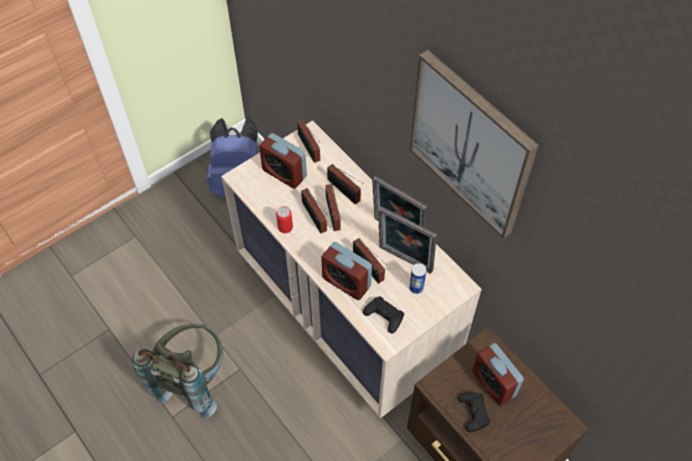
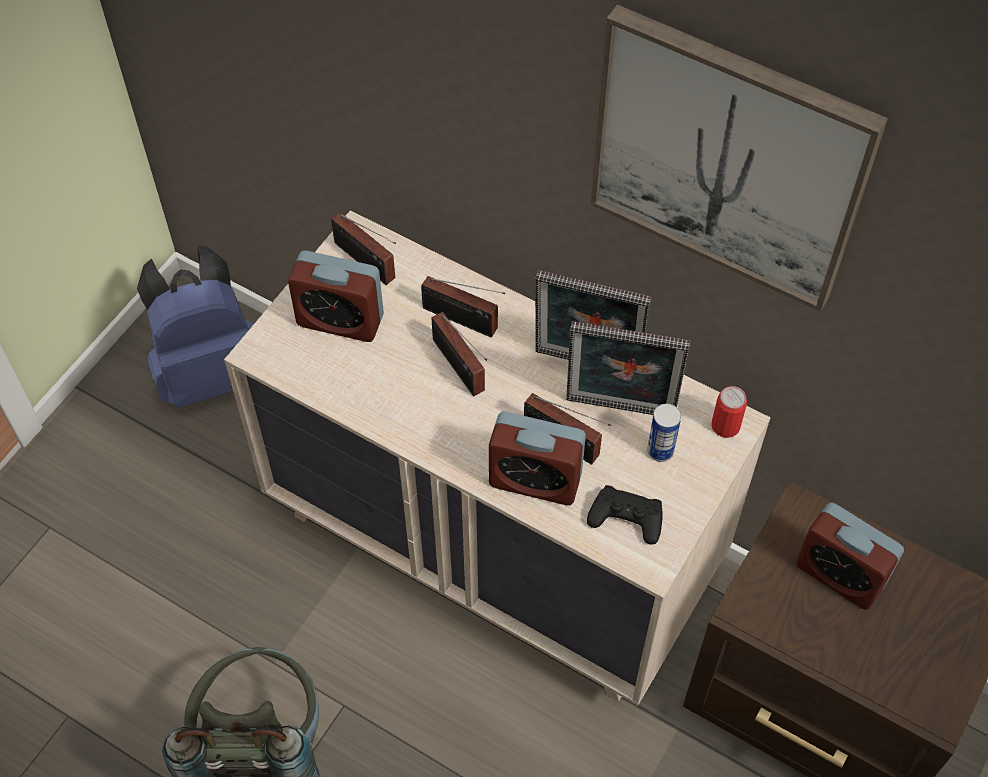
camera: 20 degrees left, 0 degrees up
can [276,206,293,233] -> can moved to [711,386,747,438]
radio [301,188,327,233] -> none
black game controller [458,392,491,432] -> none

